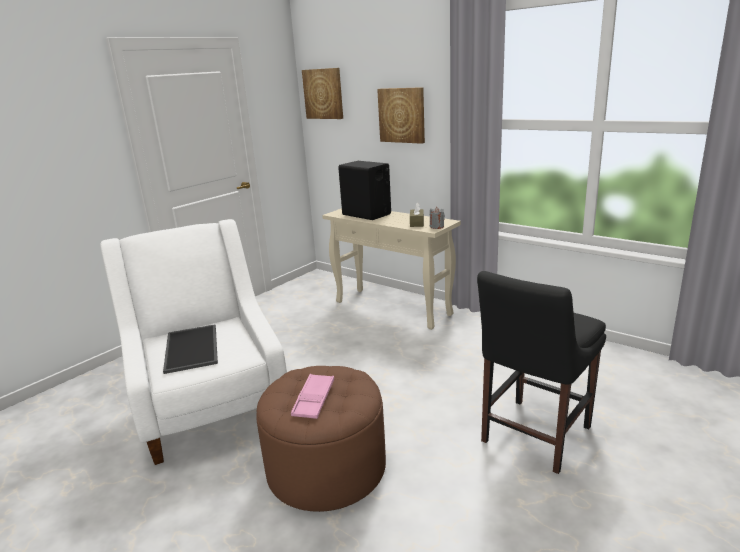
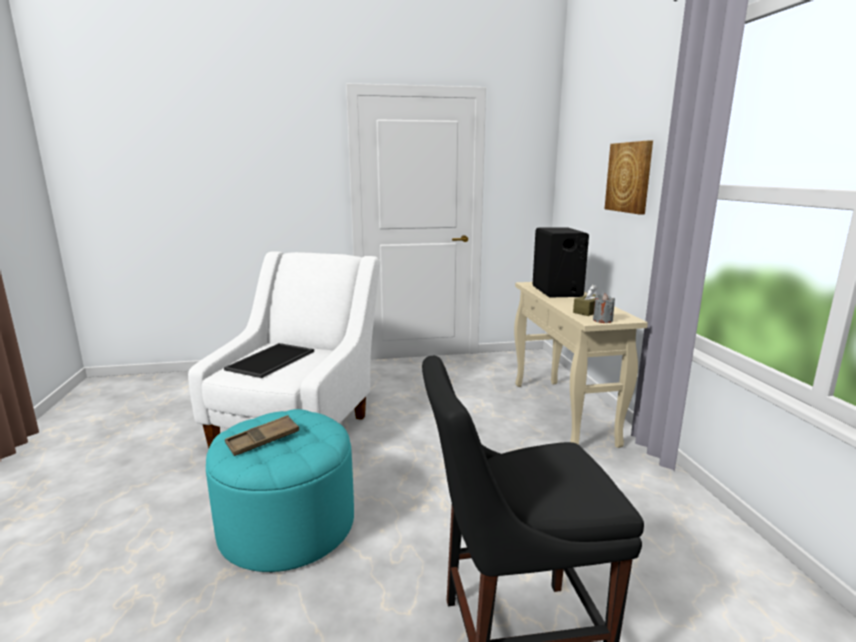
camera: 40 degrees right, 5 degrees down
brown ottoman [256,366,386,512] -> turquoise ottoman [206,409,354,573]
pink tray [291,374,334,419] -> brown tray [225,415,299,456]
picture [302,68,343,119] -> none

